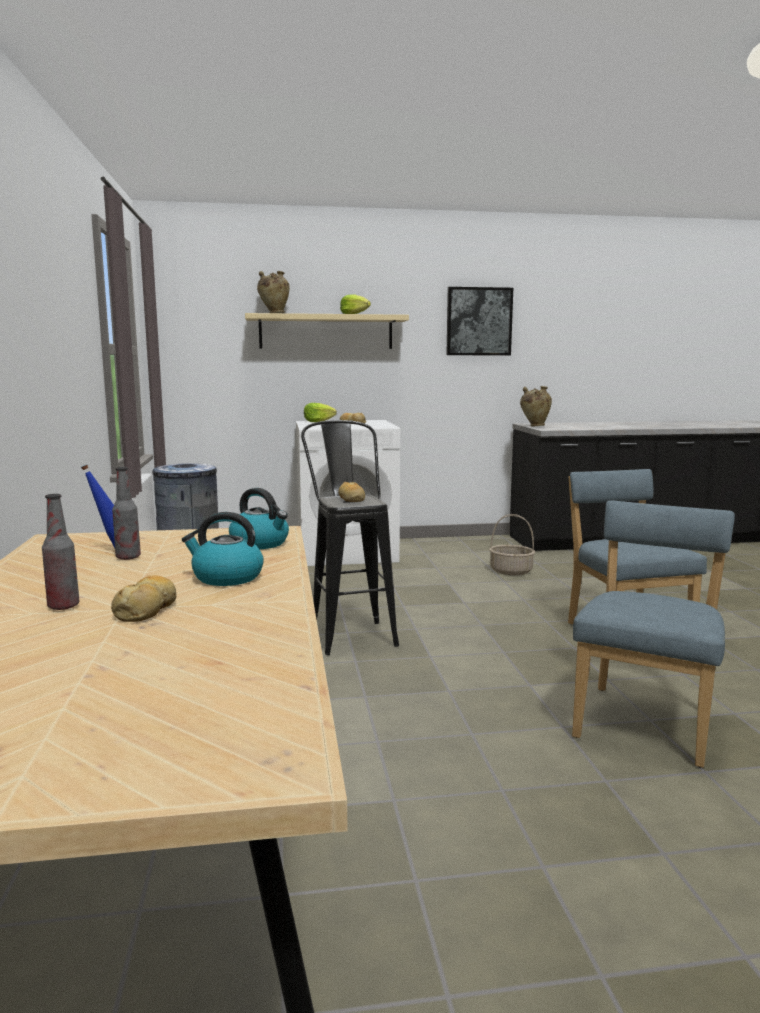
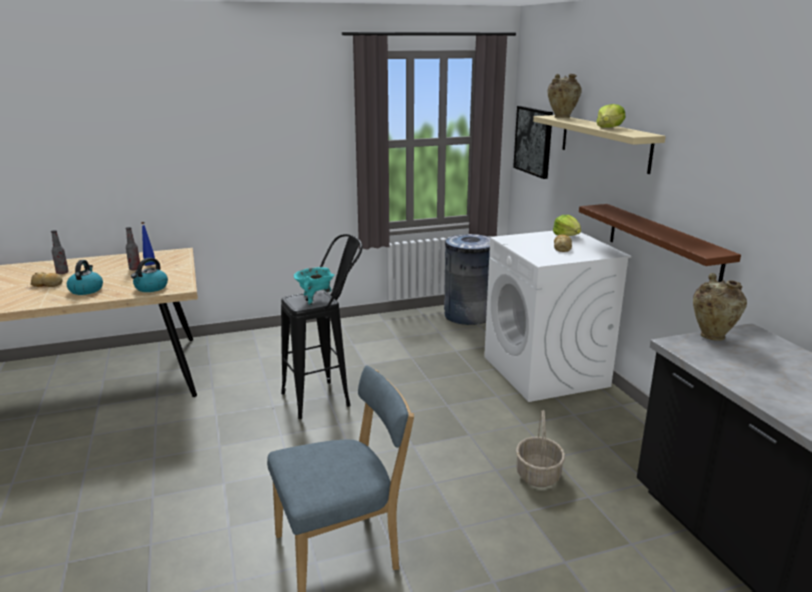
camera: 80 degrees right, 10 degrees up
bread [338,482,365,502] -> turquoise cooking pot [294,267,334,306]
picture [446,287,513,355] -> picture moved to [513,106,553,179]
blue chair [572,501,735,768] -> none
none -> brown shelf [579,204,741,282]

